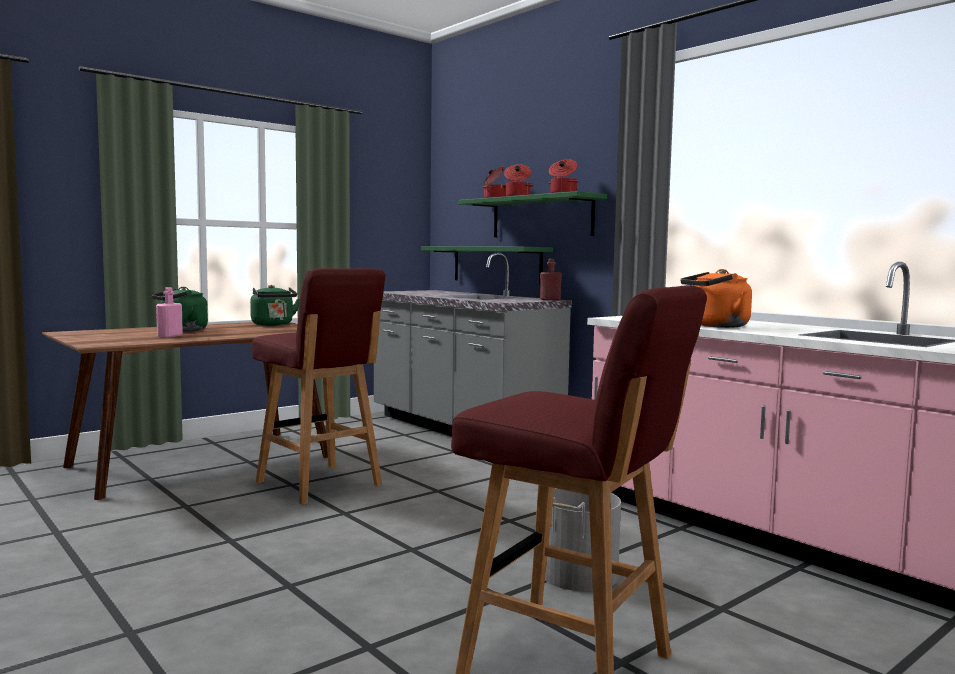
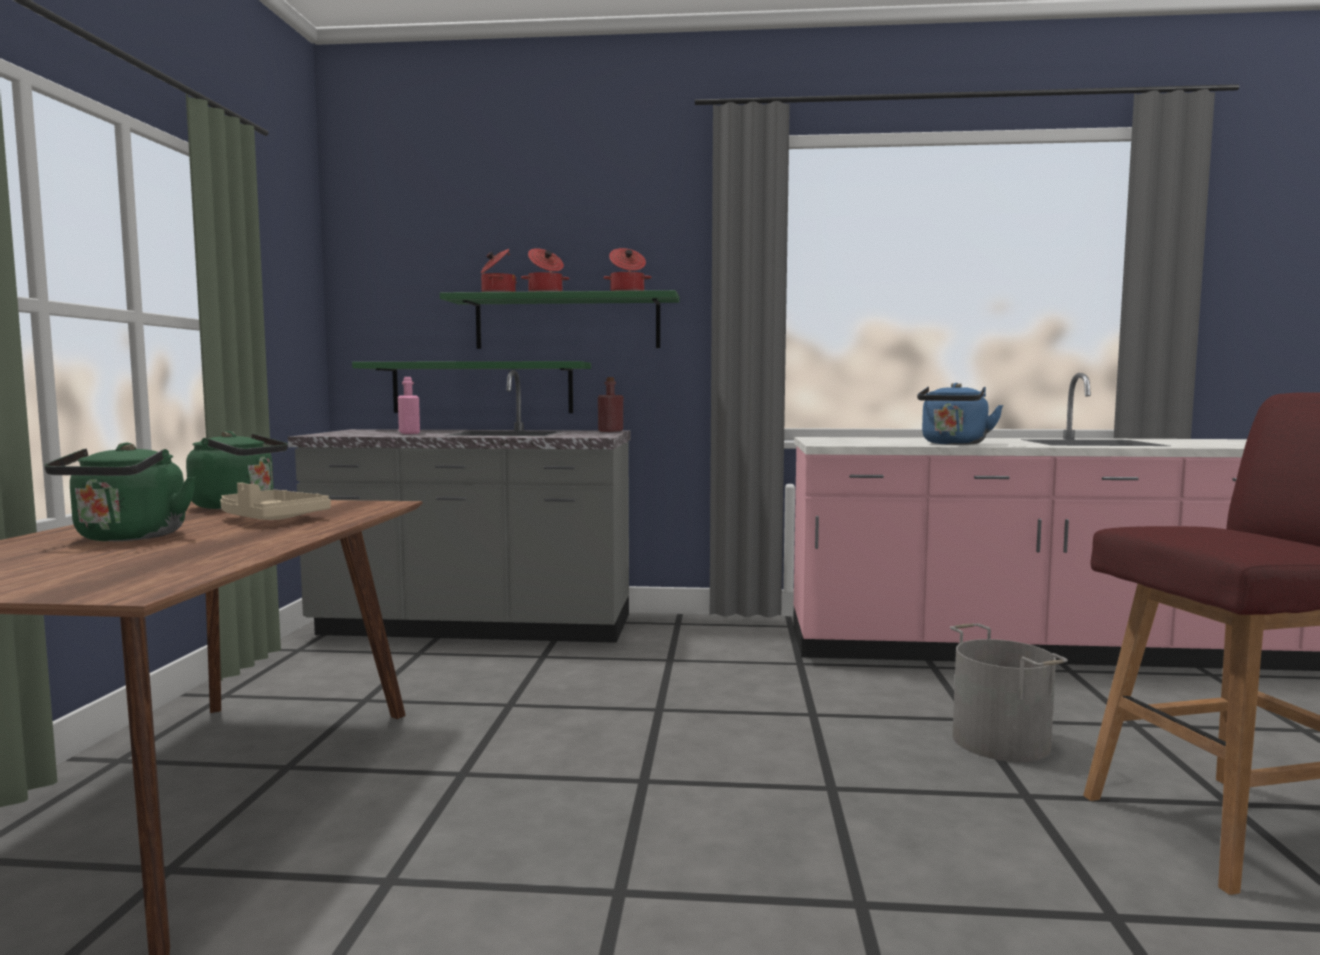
camera: 45 degrees left, 0 degrees up
pink bottle [156,287,183,337] -> pink bottle moved to [398,377,420,434]
red stool [252,268,386,505] -> none
orange kettle [680,269,752,328] -> blue kettle [917,383,1003,445]
none -> beige tray [220,483,331,520]

